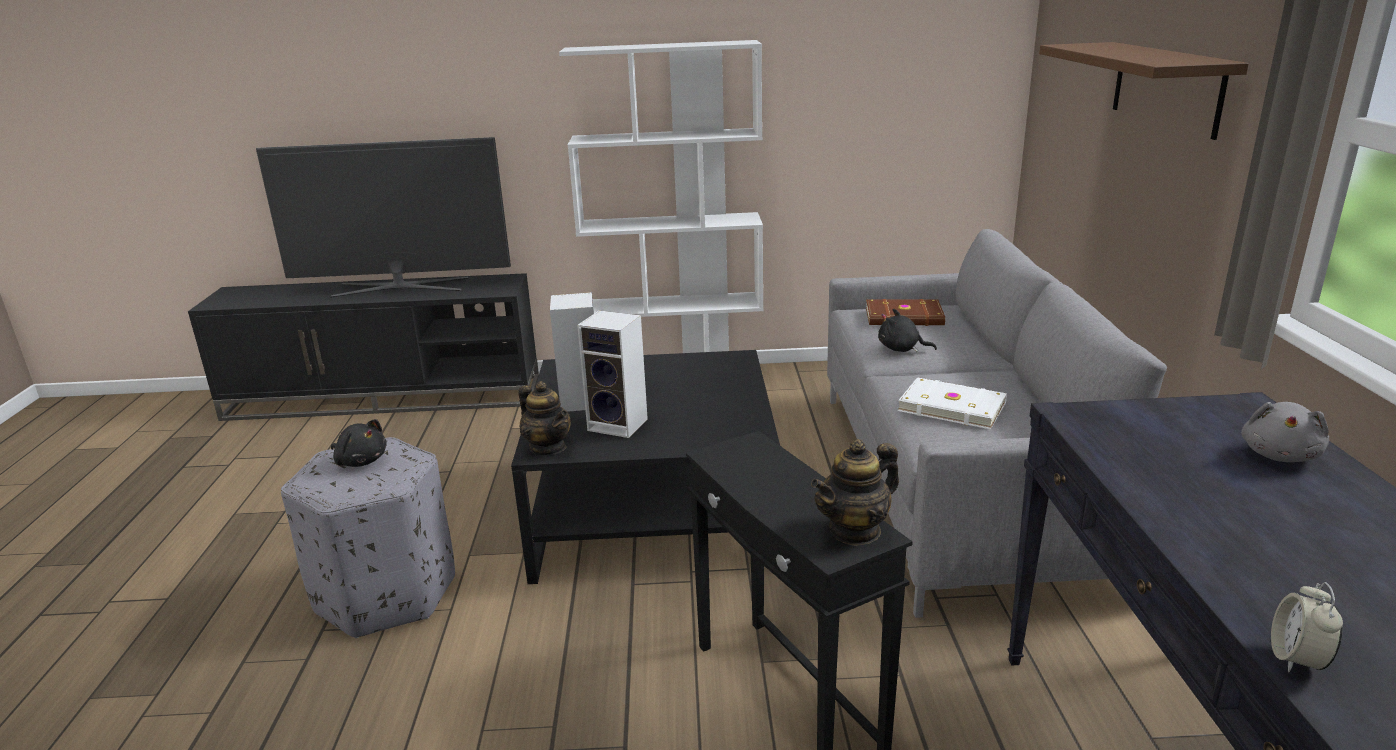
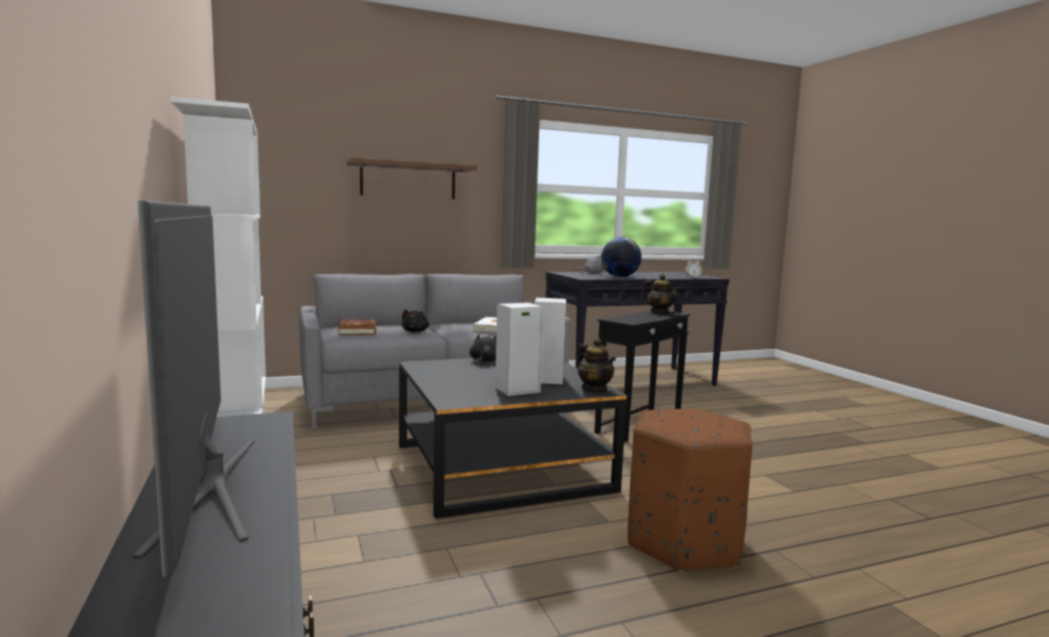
camera: 110 degrees left, 15 degrees down
grey ottoman [281,437,455,638] -> brown ottoman [628,408,753,572]
black plush toy [331,419,387,467] -> black plush toy moved to [469,333,496,364]
teapot [518,381,571,455] -> teapot turned 120 degrees clockwise [577,338,616,392]
none -> globe [601,237,642,277]

